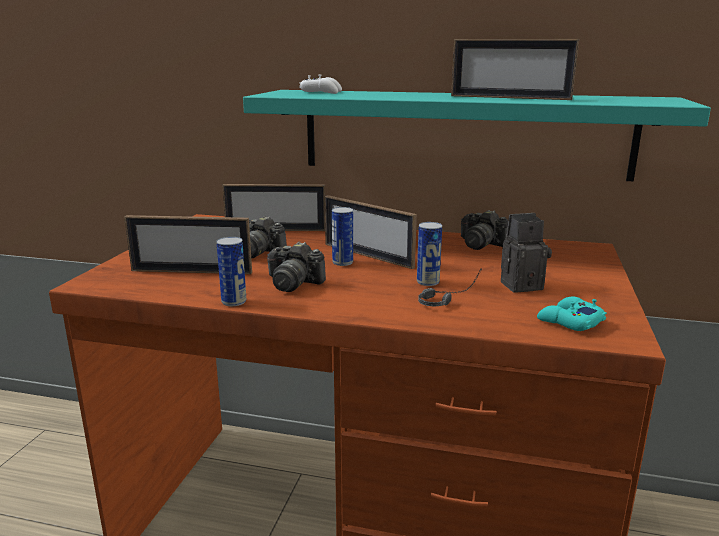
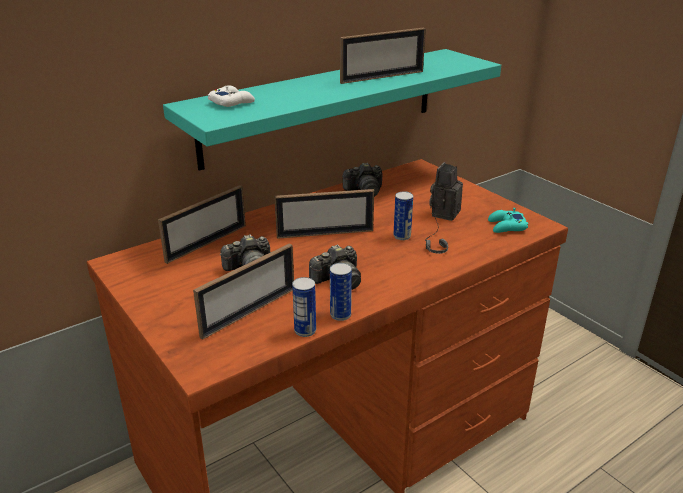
camera: 50 degrees left, 10 degrees up
can [332,207,353,266] -> can moved to [292,277,316,337]

